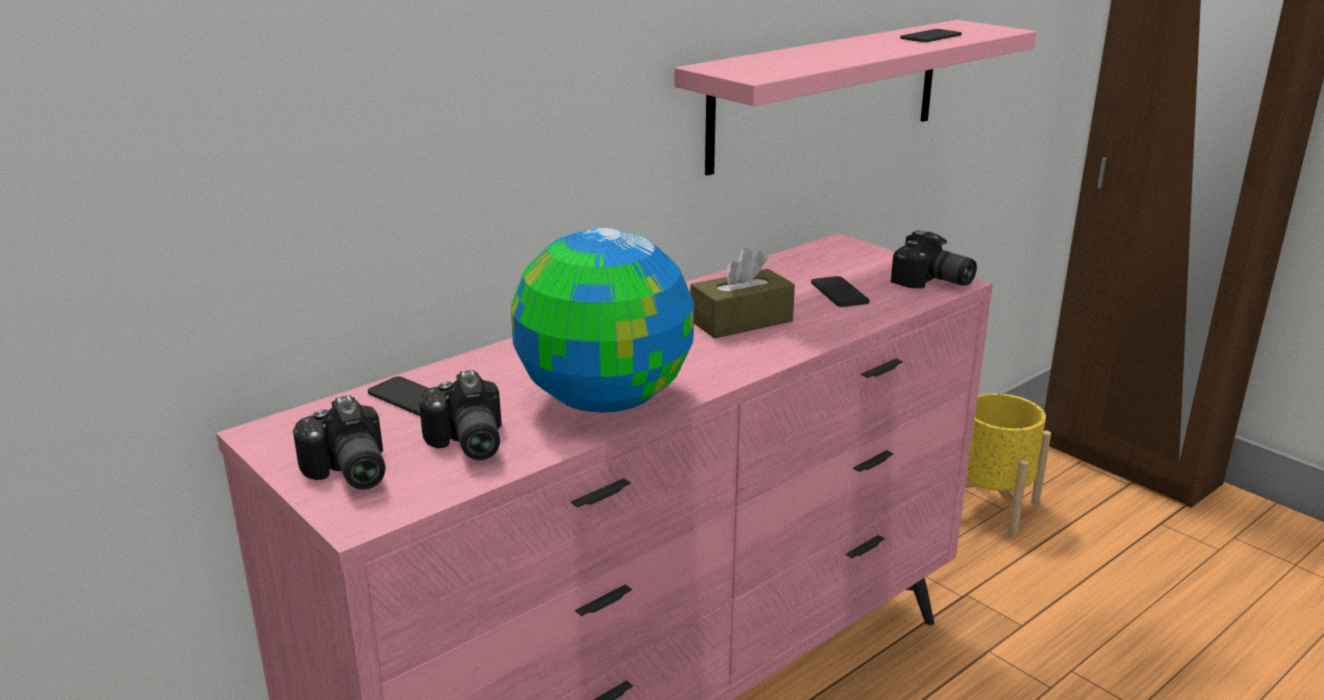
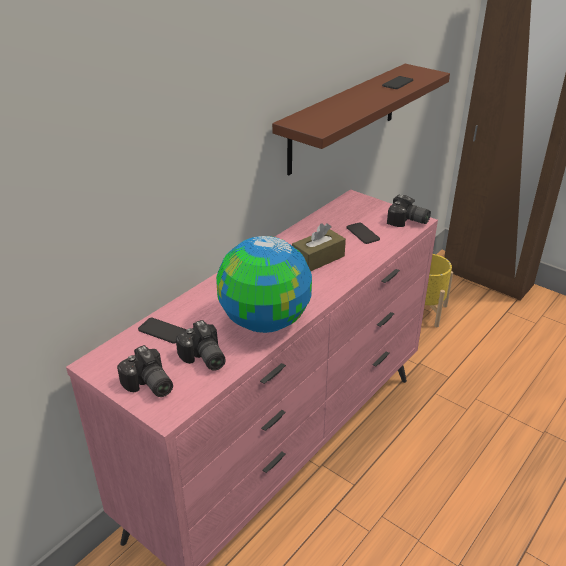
camera: 10 degrees left, 10 degrees up
pink shelf [675,20,1037,176] -> brown shelf [272,64,450,175]

